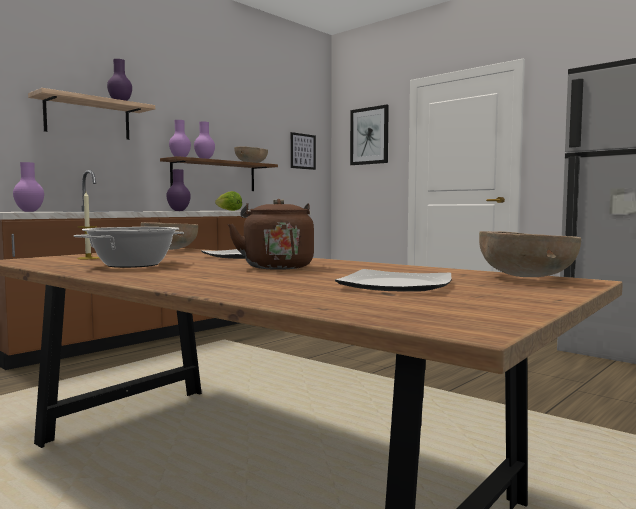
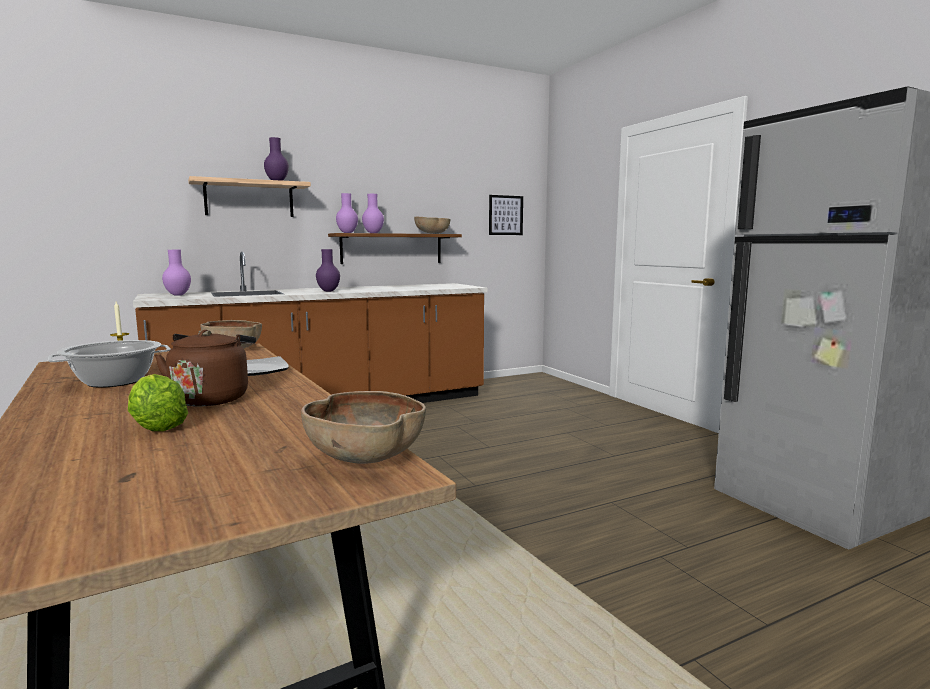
camera: 20 degrees right, 5 degrees up
lettuce [215,191,242,211] -> lettuce moved to [128,374,188,431]
plate [335,269,452,292] -> none
picture [350,105,389,165] -> none

